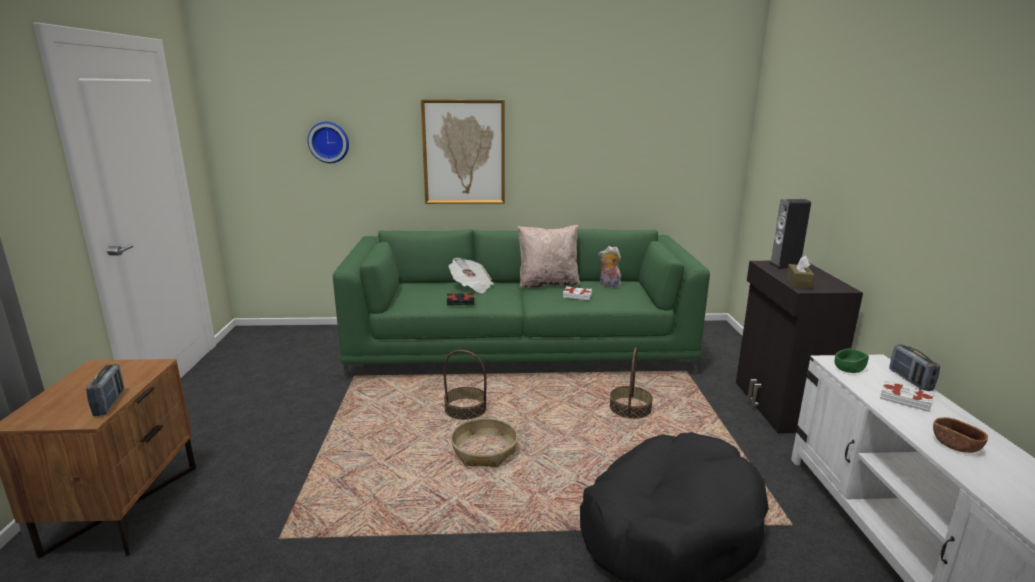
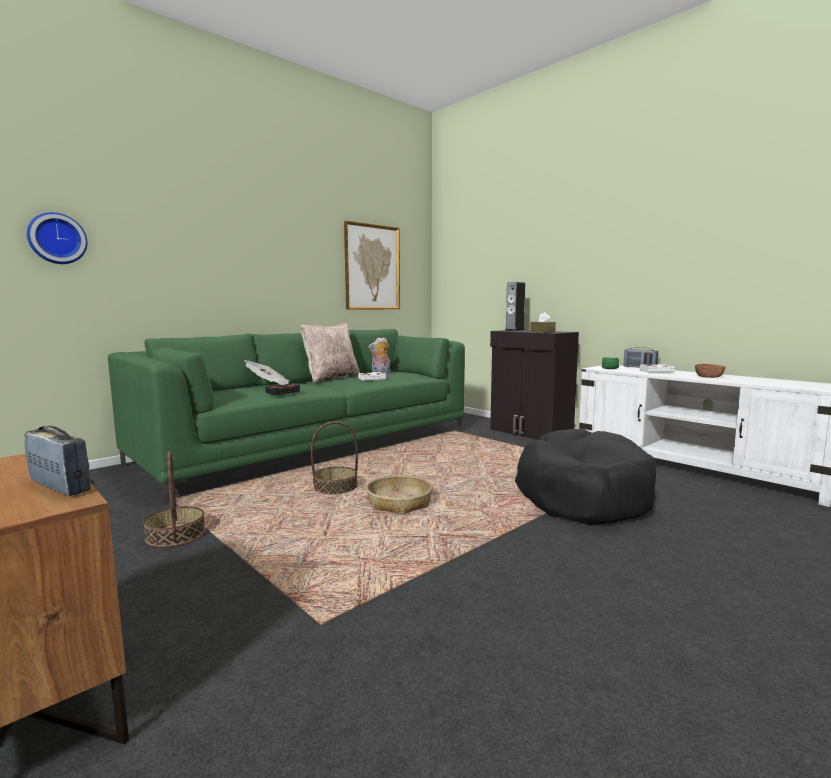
camera: 40 degrees left, 10 degrees down
picture [421,99,505,204] -> picture moved to [344,221,400,310]
basket [610,347,653,419] -> basket moved to [143,451,205,548]

